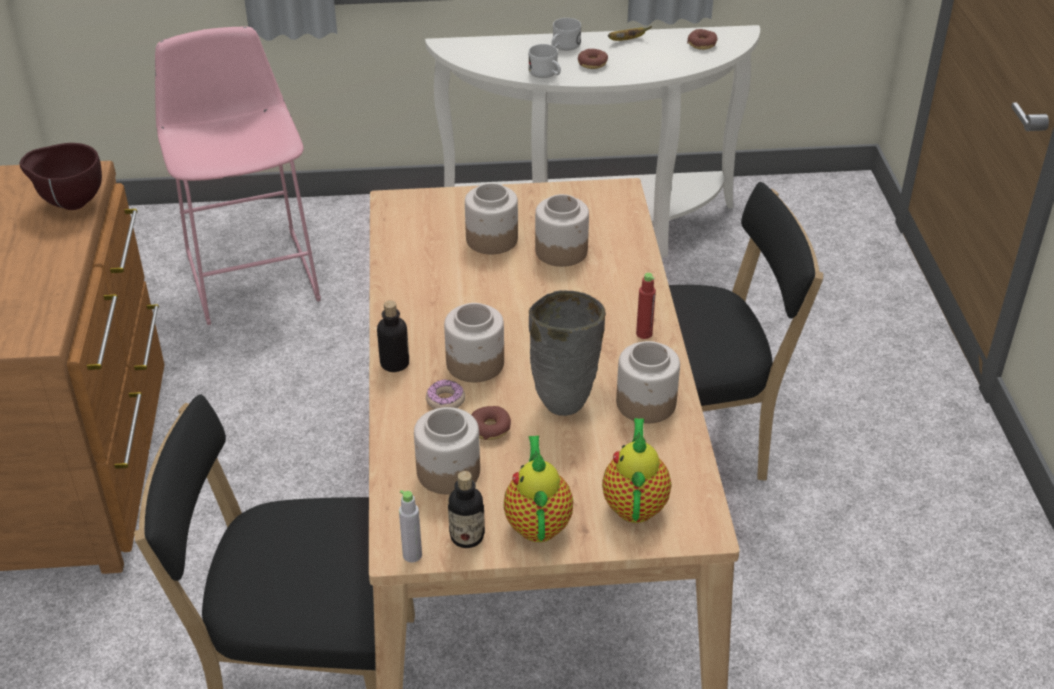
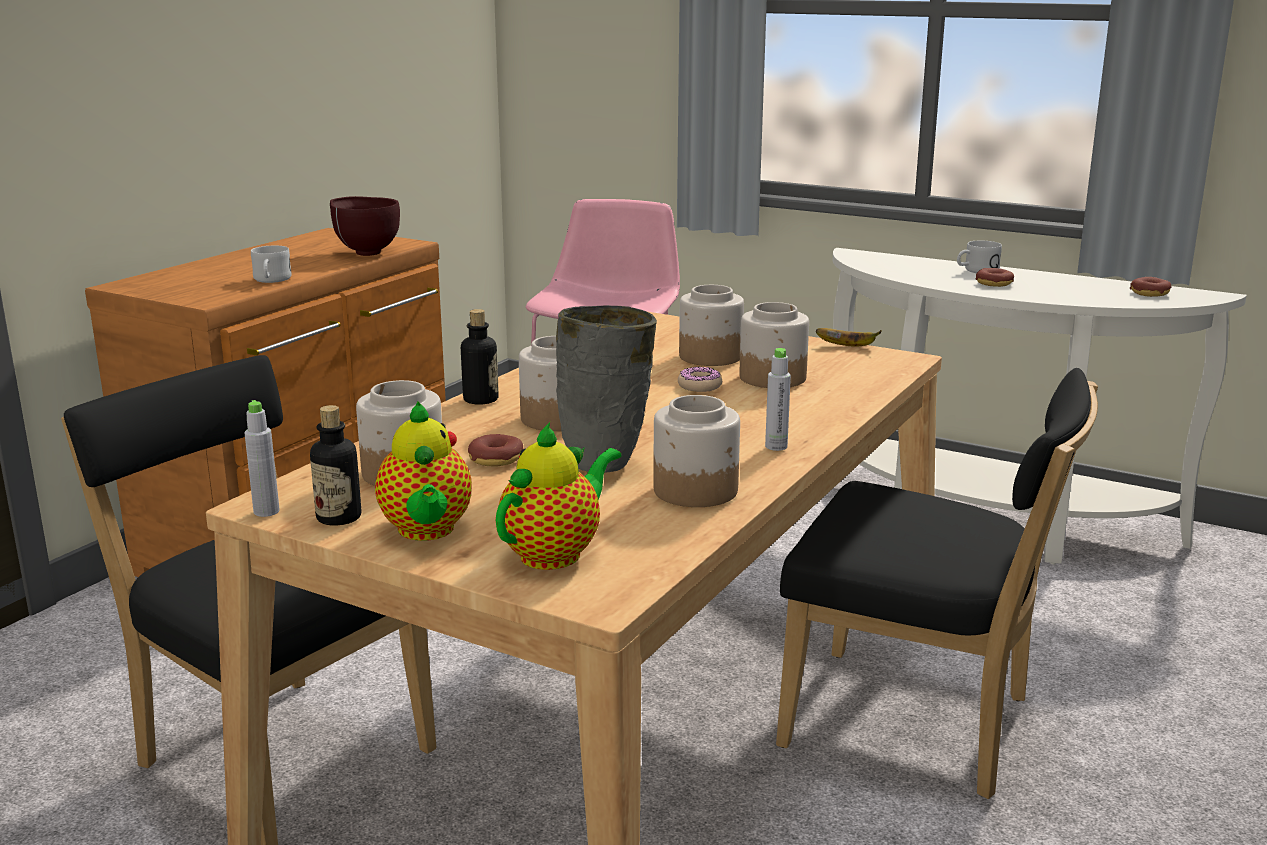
camera: 35 degrees right, 20 degrees down
donut [426,379,465,409] -> donut moved to [678,367,722,392]
teapot [504,436,573,542] -> teapot turned 135 degrees clockwise [375,402,472,541]
white mug [528,44,561,78] -> white mug moved to [251,246,292,283]
banana [608,26,652,41] -> banana moved to [816,328,881,347]
red bottle [636,273,656,339] -> grey bottle [765,348,791,451]

